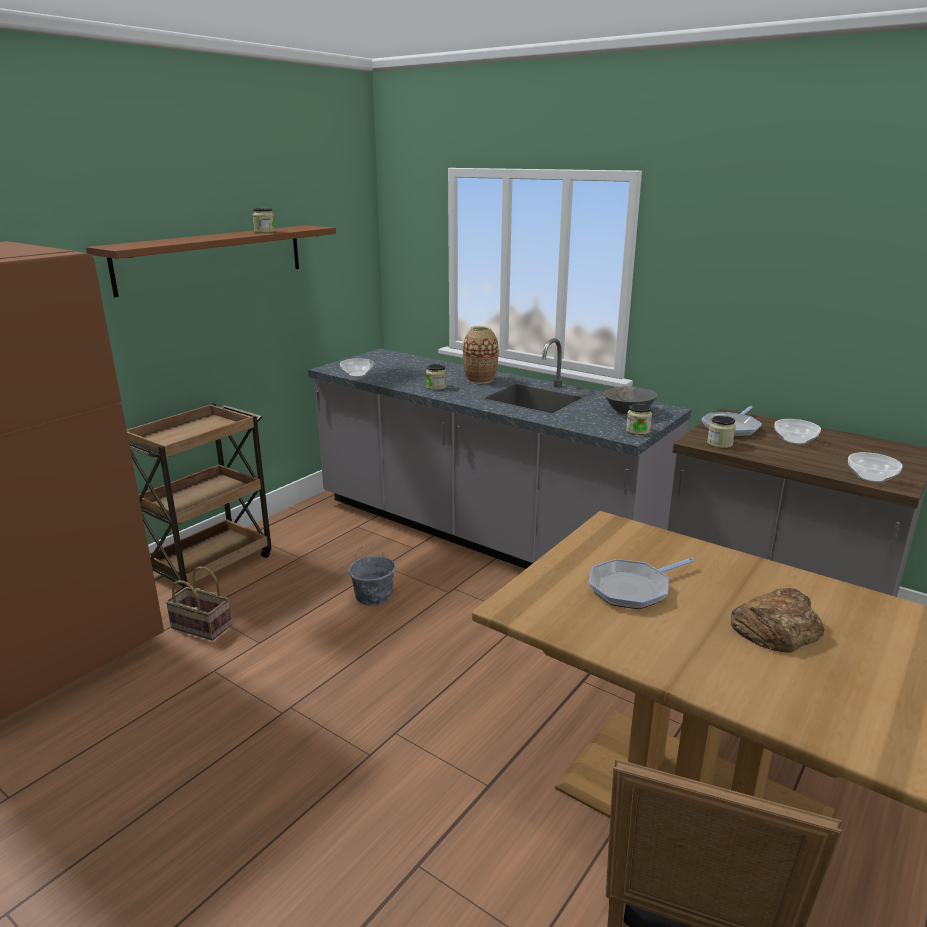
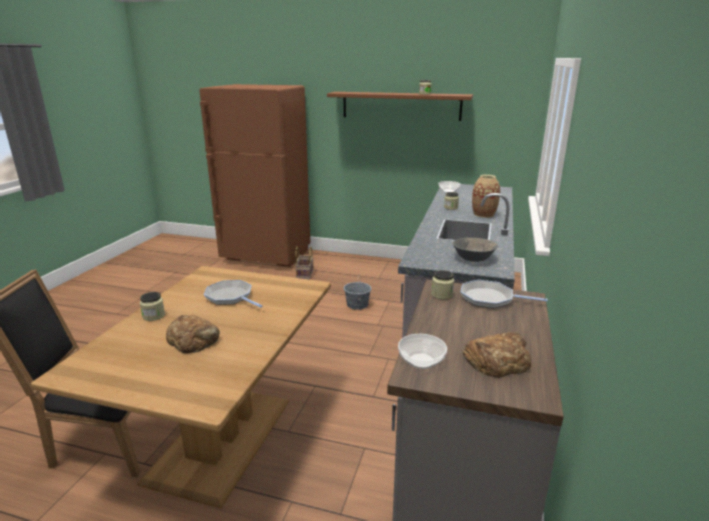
camera: 70 degrees right, 0 degrees up
brown cart [127,403,271,594] -> none
jar [626,404,652,435] -> jar moved to [140,292,165,321]
bowl [774,419,821,444] -> none
none -> bread [463,332,532,378]

